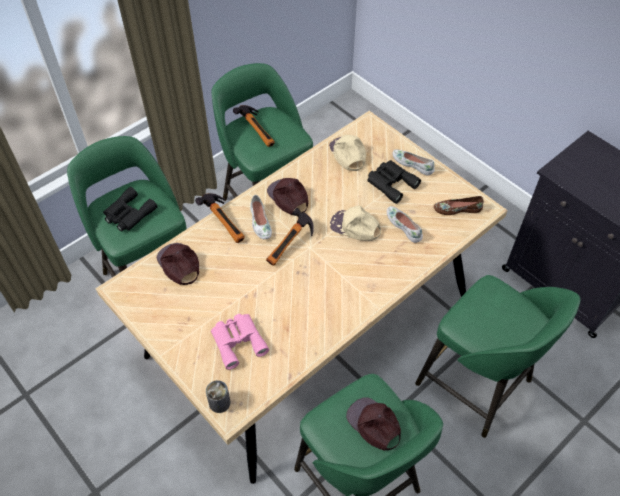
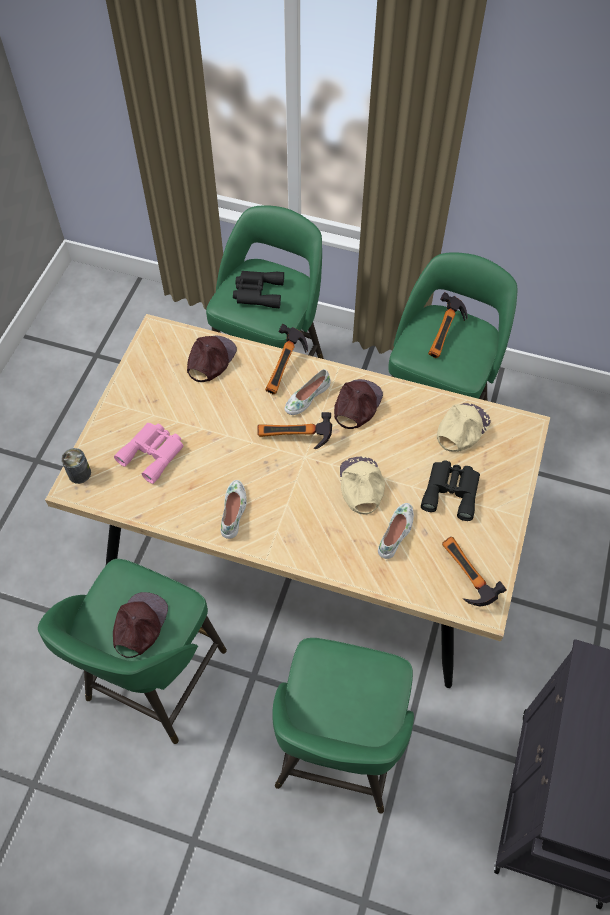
camera: 60 degrees right, 5 degrees up
white shoe [392,149,435,176] -> white shoe moved to [221,480,247,539]
brown shoe [434,196,483,215] -> hammer [442,537,507,606]

